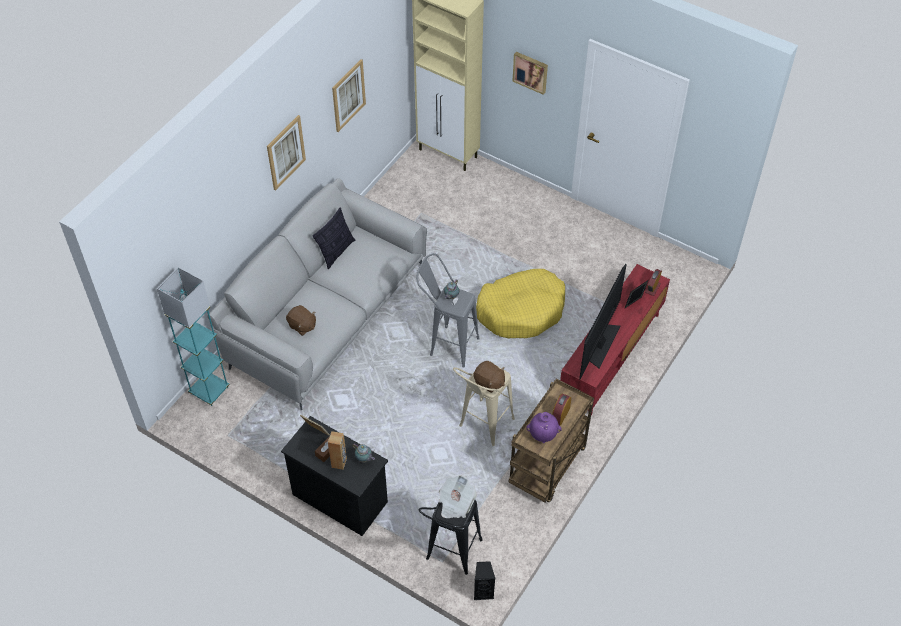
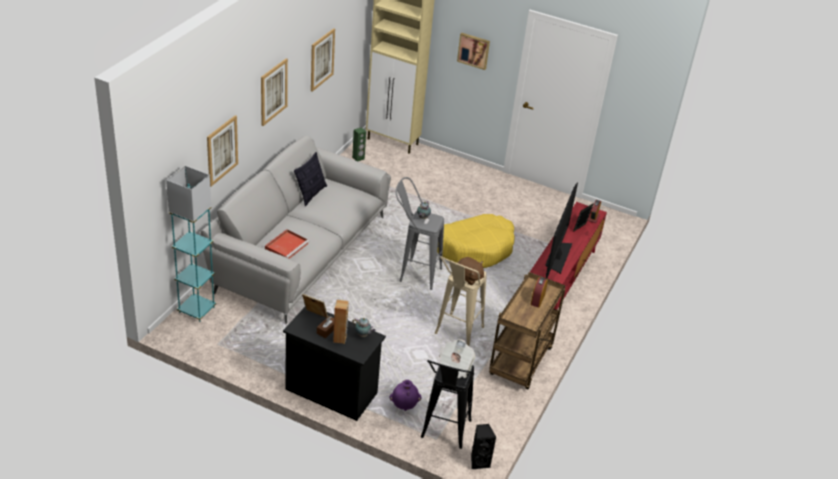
camera: 10 degrees left, 15 degrees down
brown plush toy [286,305,316,336] -> red tray [265,229,309,259]
purple vase [526,412,562,443] -> purple vase moved to [389,380,422,411]
none -> picture [207,115,238,187]
none -> green speaker [352,127,366,161]

